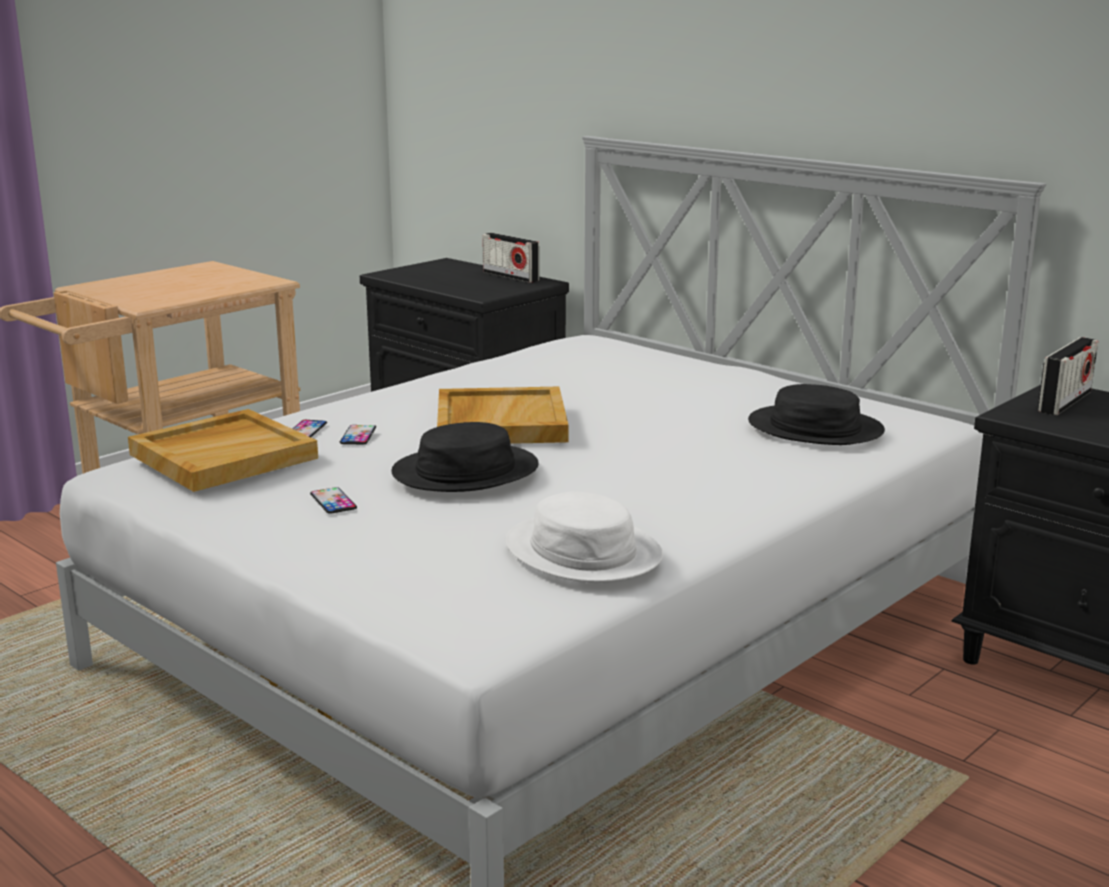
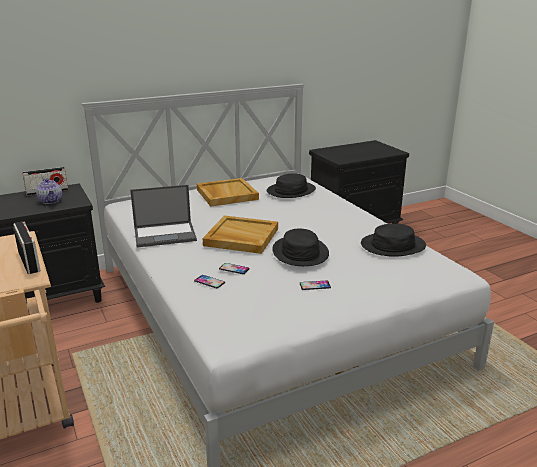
camera: 70 degrees left, 5 degrees up
beige tray [128,409,318,492] -> beige tray moved to [197,178,259,207]
white hat [505,491,663,583] -> black hat [361,224,426,257]
radio [1037,337,1098,415] -> radio moved to [13,221,41,274]
none -> teapot [36,179,62,204]
none -> laptop [130,185,197,248]

